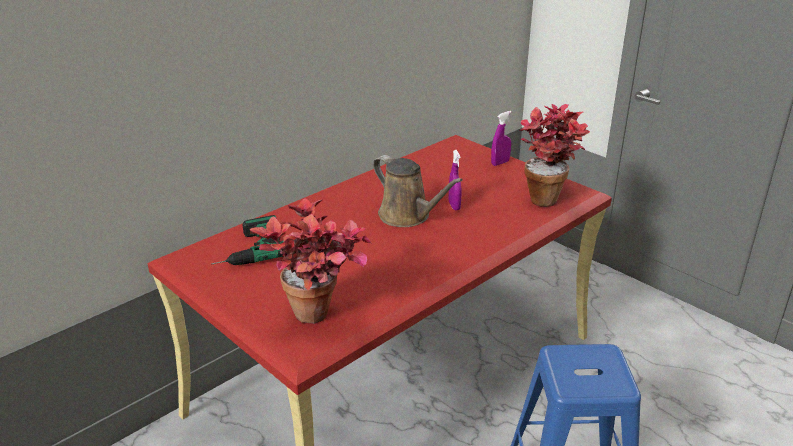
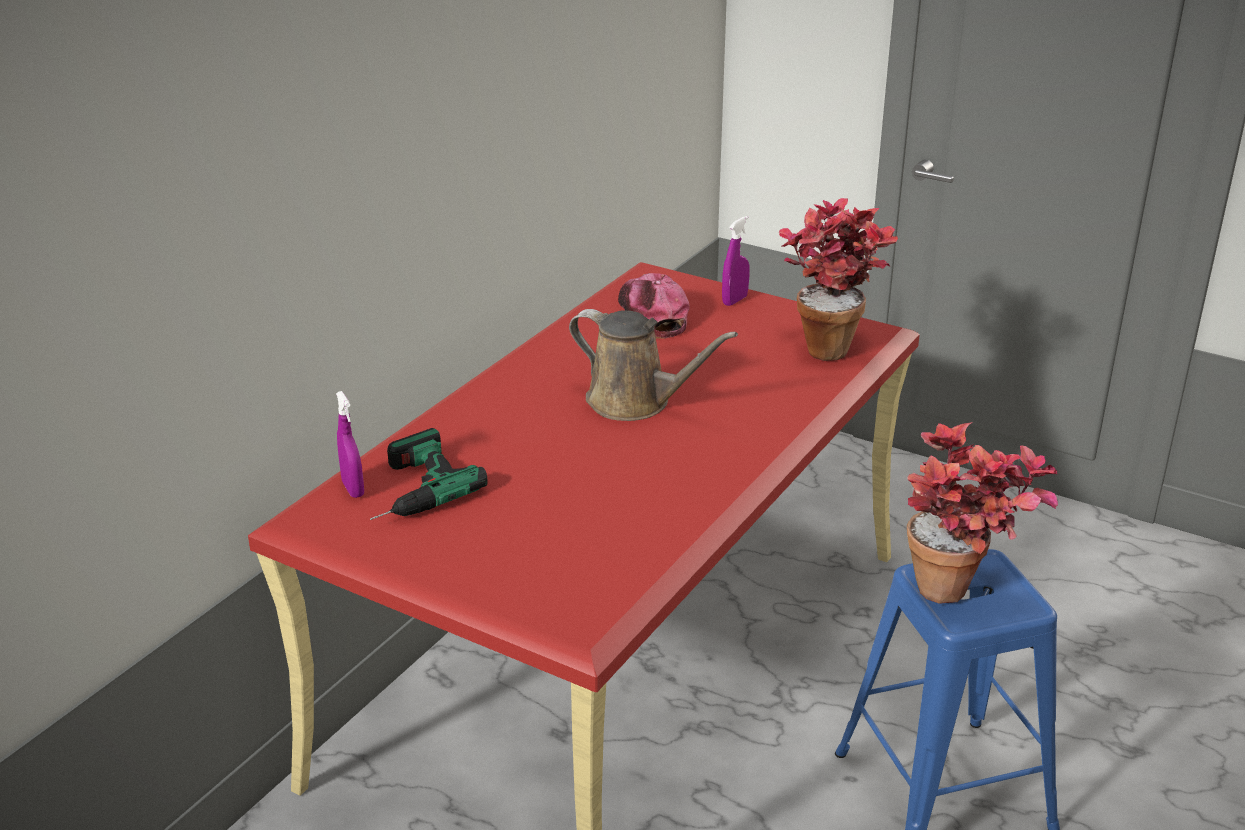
camera: 15 degrees left, 0 degrees up
potted plant [250,198,371,324] -> potted plant moved to [907,422,1058,604]
purple spray bottle [449,150,462,210] -> purple spray bottle moved to [336,391,364,498]
none -> cap [618,273,690,339]

